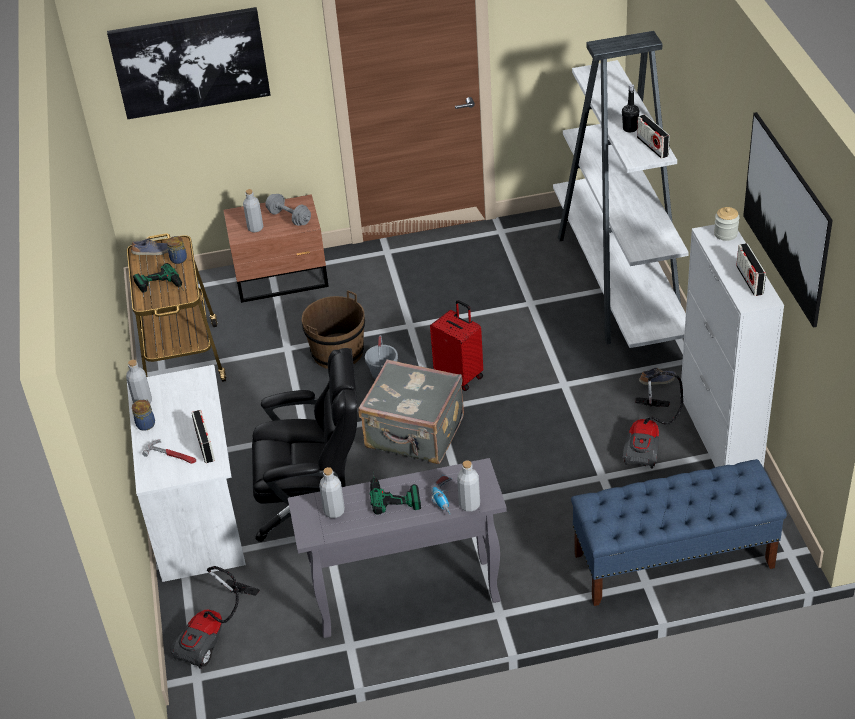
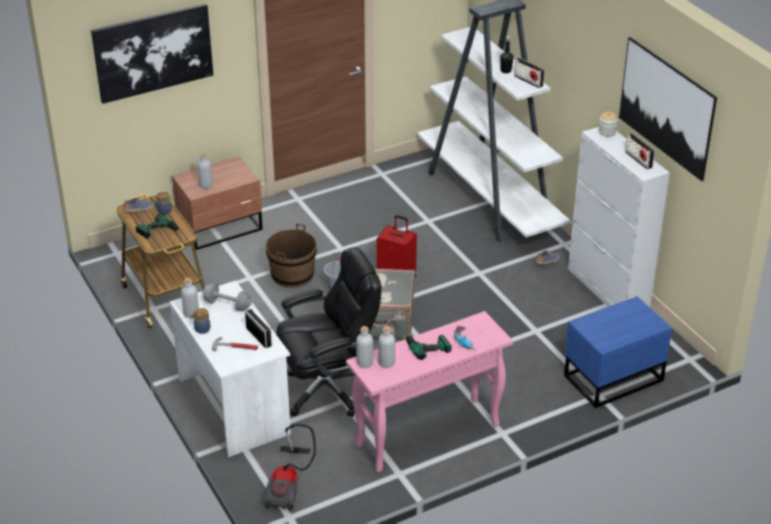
camera: 20 degrees left, 5 degrees down
grey dumbbell [265,194,311,226] -> grey dumbbell moved to [202,283,252,311]
grey console table [288,458,507,638] -> pink console table [346,311,513,472]
grey bottle [457,460,480,512] -> grey bottle moved to [356,326,373,368]
blue bench [571,459,787,606] -> blue nightstand [564,296,672,408]
vacuum cleaner [622,372,683,468] -> none

